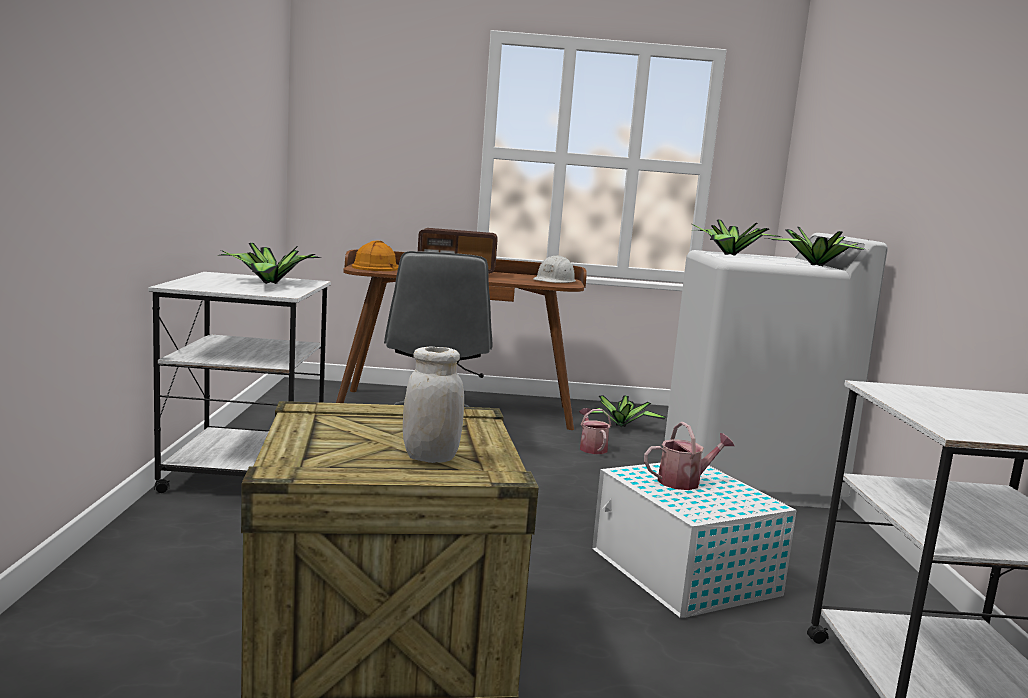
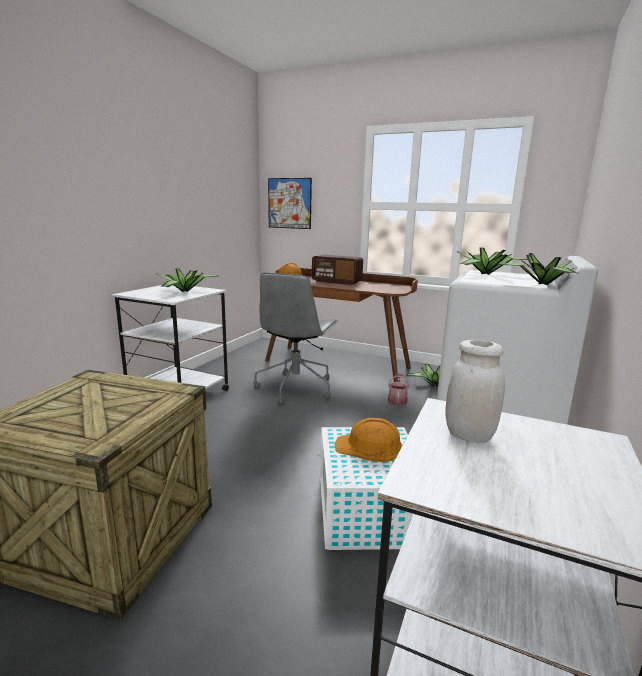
camera: 25 degrees right, 5 degrees up
white jar [403,347,464,463] -> white jar moved to [445,340,505,443]
white hard hat [533,255,576,283] -> none
watering can [644,422,734,490] -> orange hard hat [335,418,403,462]
none -> picture [268,178,312,229]

